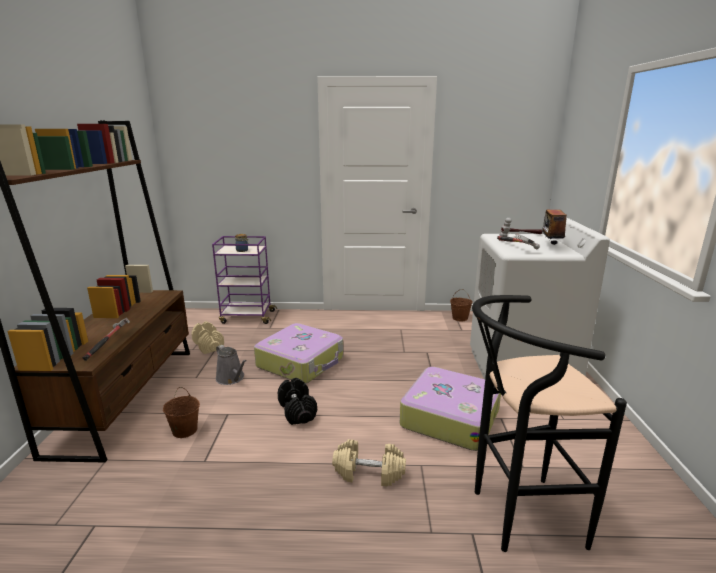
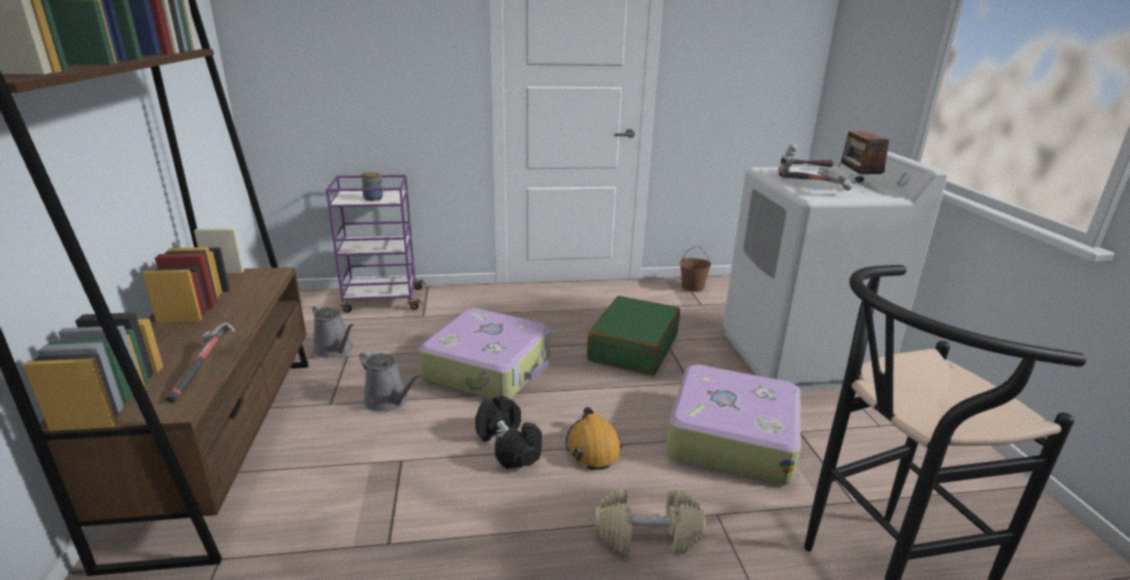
camera: 10 degrees left, 5 degrees up
brown bucket [163,387,200,438] -> none
beige dumbbell [191,321,224,354] -> grey watering can [313,305,354,358]
none -> orange hard hat [566,407,622,470]
none -> green suitcase [587,296,680,376]

